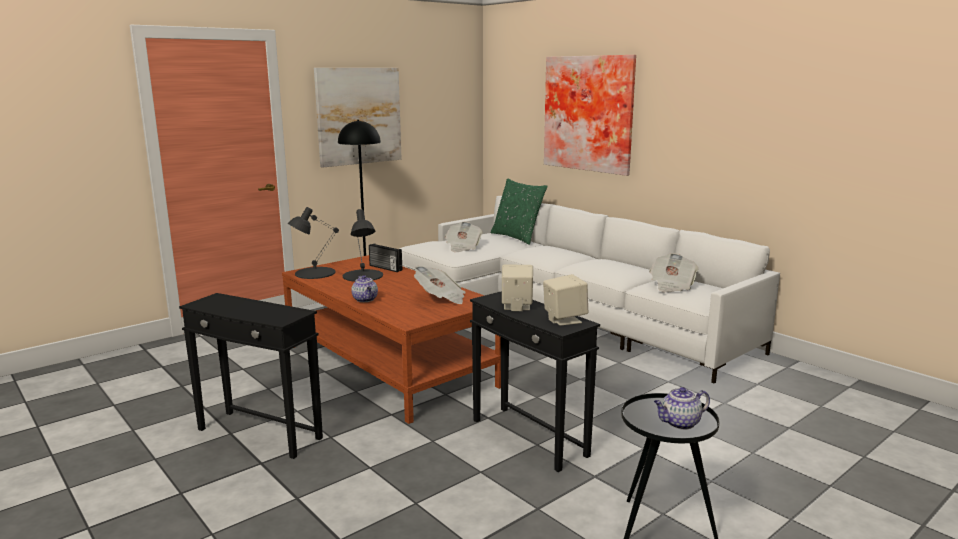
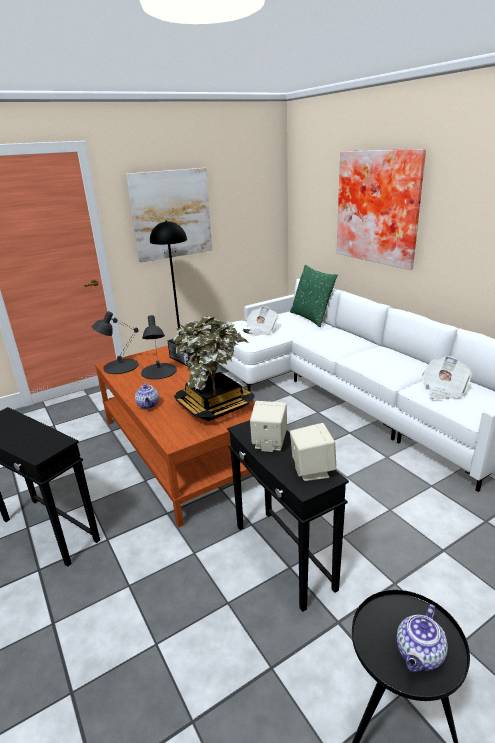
camera: 10 degrees right, 10 degrees up
newspaper [414,266,465,304] -> potted plant [173,316,255,421]
teapot [654,387,710,430] -> teapot turned 45 degrees counterclockwise [397,604,448,673]

